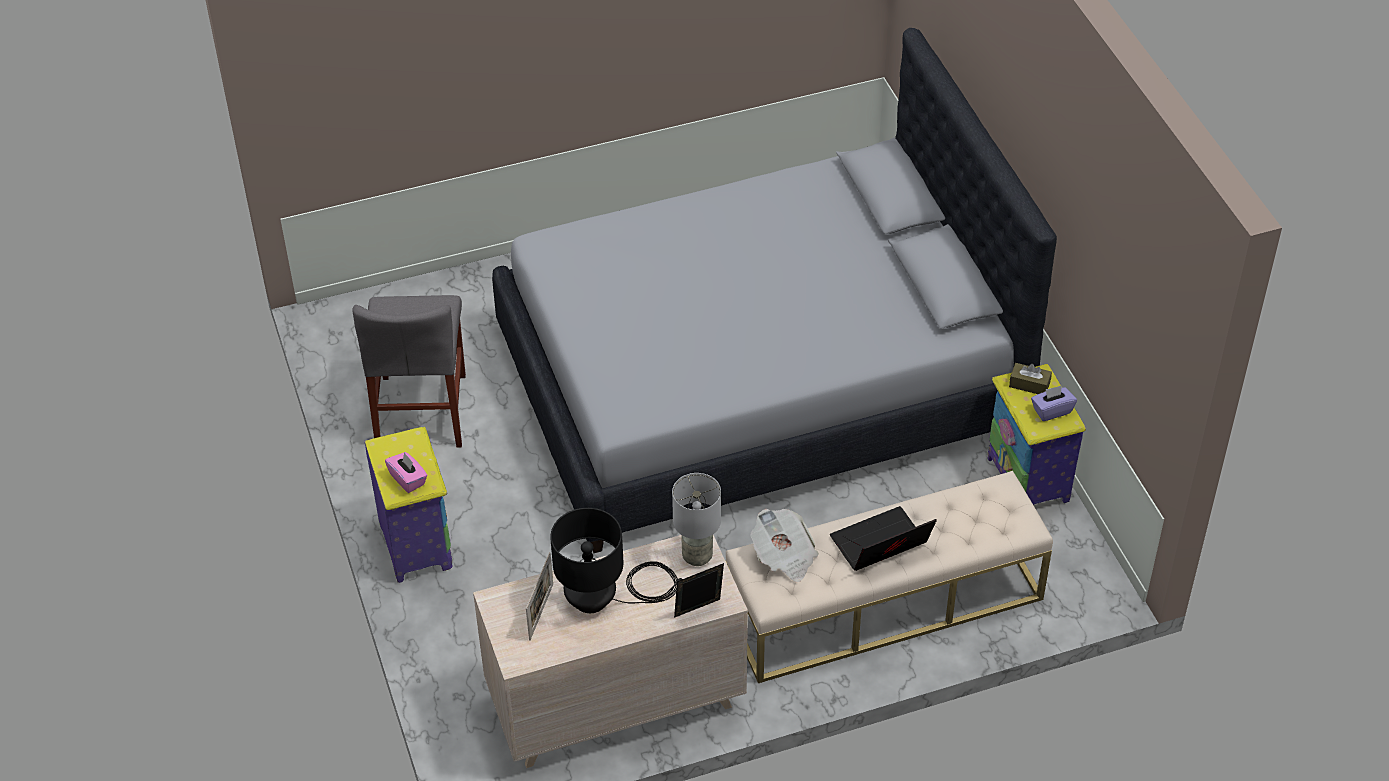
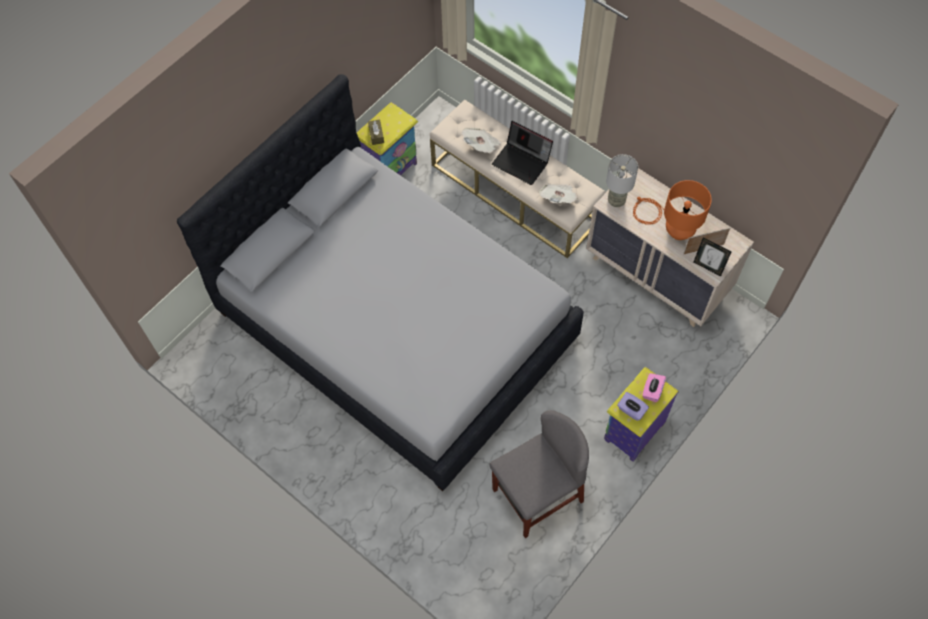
camera: 120 degrees left, 15 degrees up
black table lamp [550,508,682,613] -> orange table lamp [633,180,712,240]
picture frame [674,563,724,618] -> picture frame moved to [694,237,731,276]
purple tissue box [1031,385,1077,421] -> purple tissue box moved to [617,392,649,421]
none -> newspaper [461,128,501,153]

